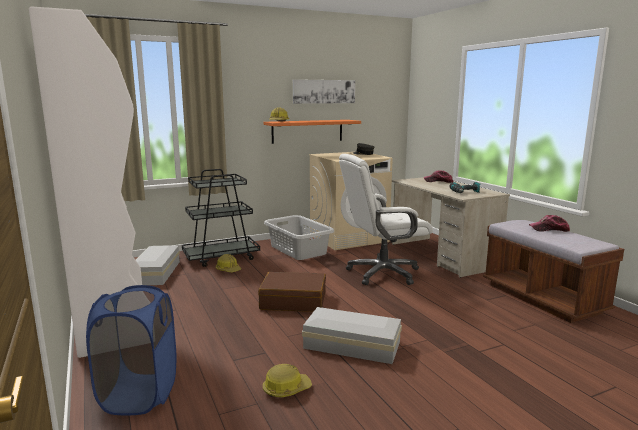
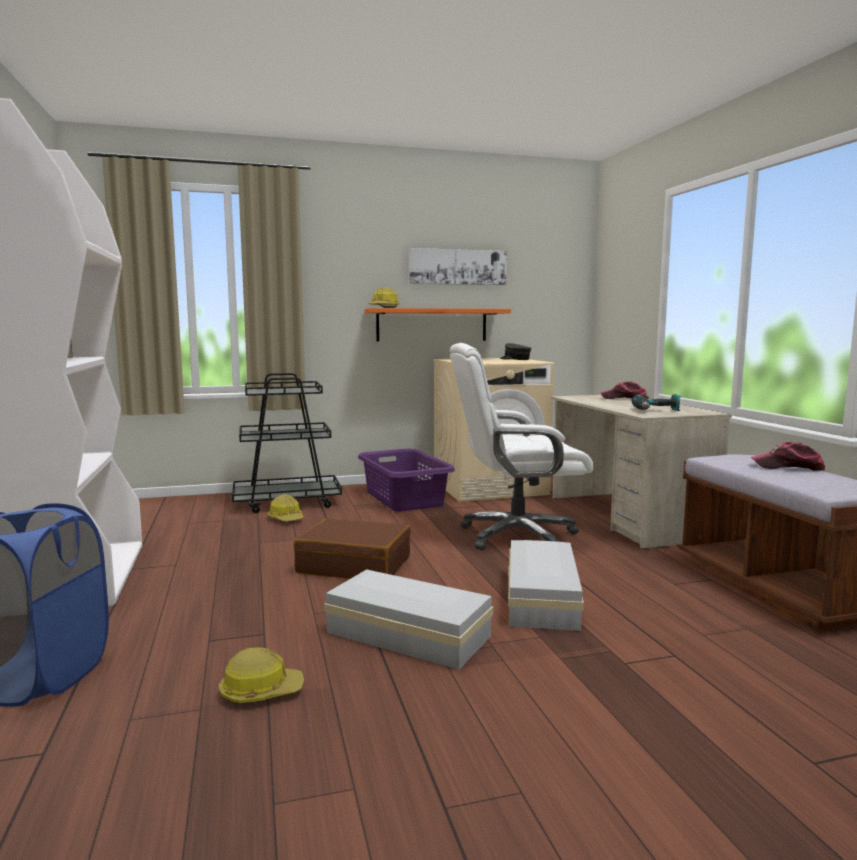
camera: 10 degrees right, 5 degrees down
white storage box [136,246,180,285] -> white storage box moved to [508,540,584,631]
grey laundry basket [264,215,334,260] -> purple laundry basket [358,449,455,512]

